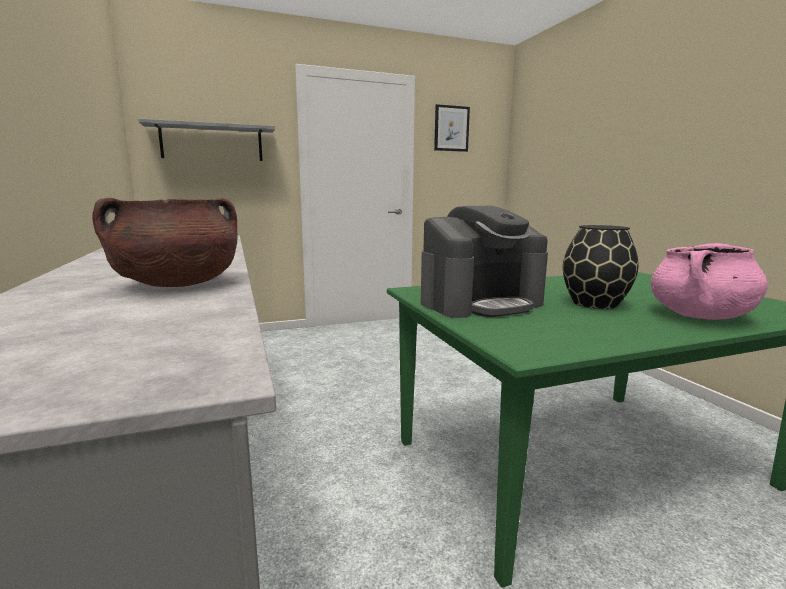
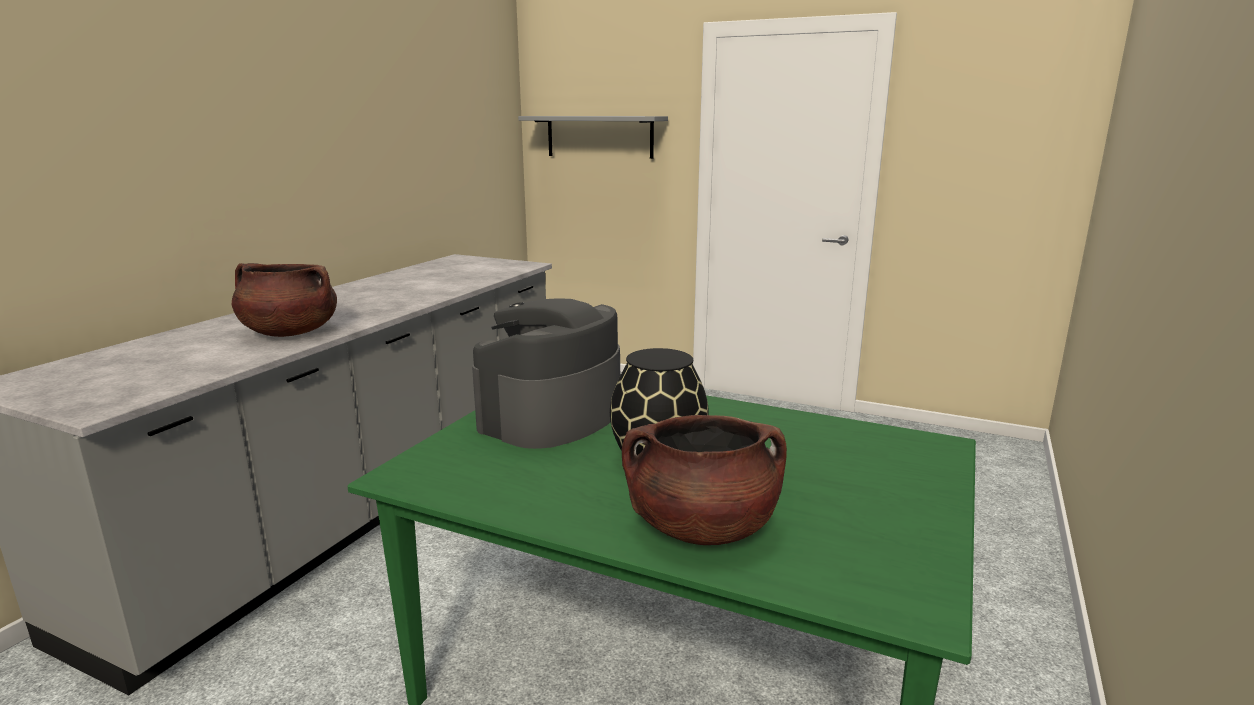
camera: 45 degrees right, 5 degrees up
coffee machine [421,206,548,318] -> coffee machine turned 105 degrees clockwise [472,298,620,449]
picture [434,104,470,152] -> none
pink cooking pot [651,243,768,320] -> brown cooking pot [622,415,787,545]

